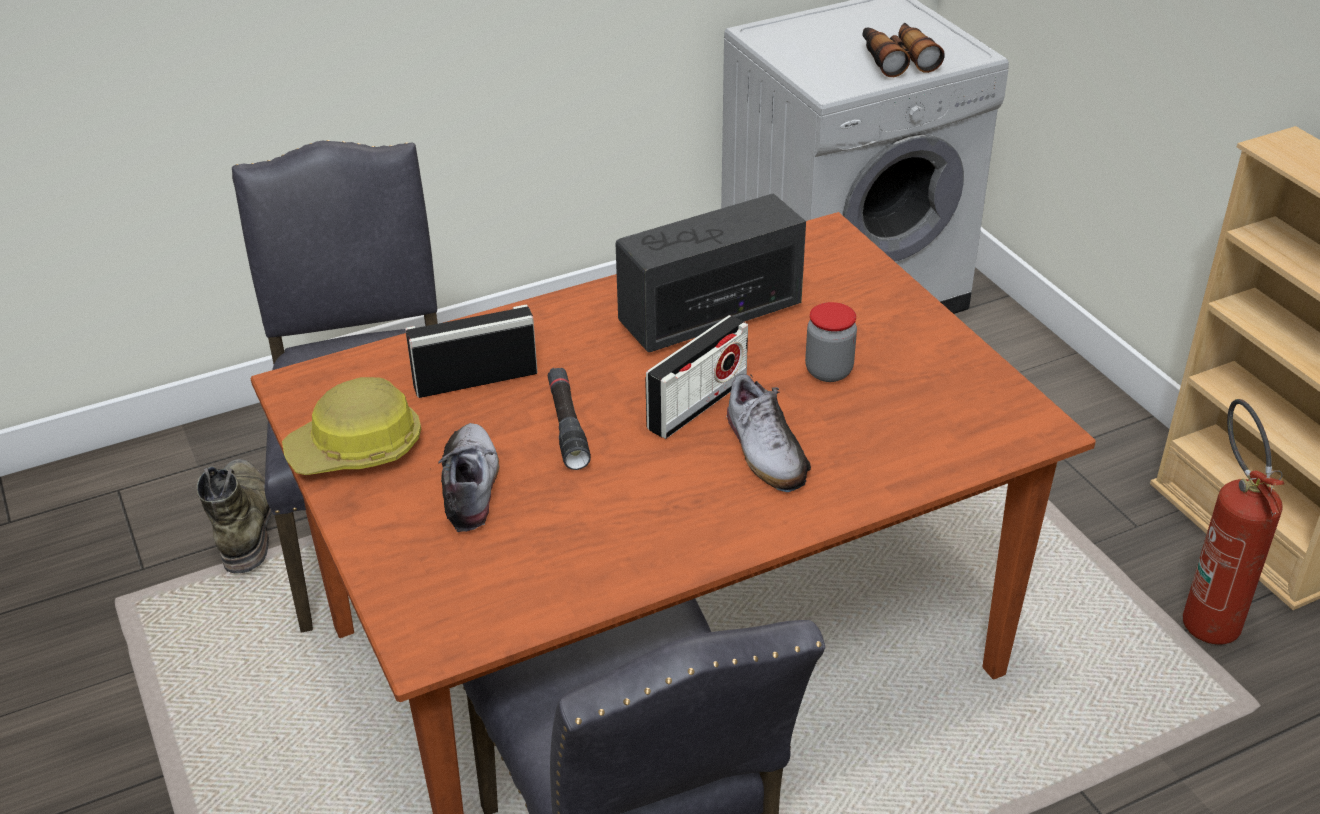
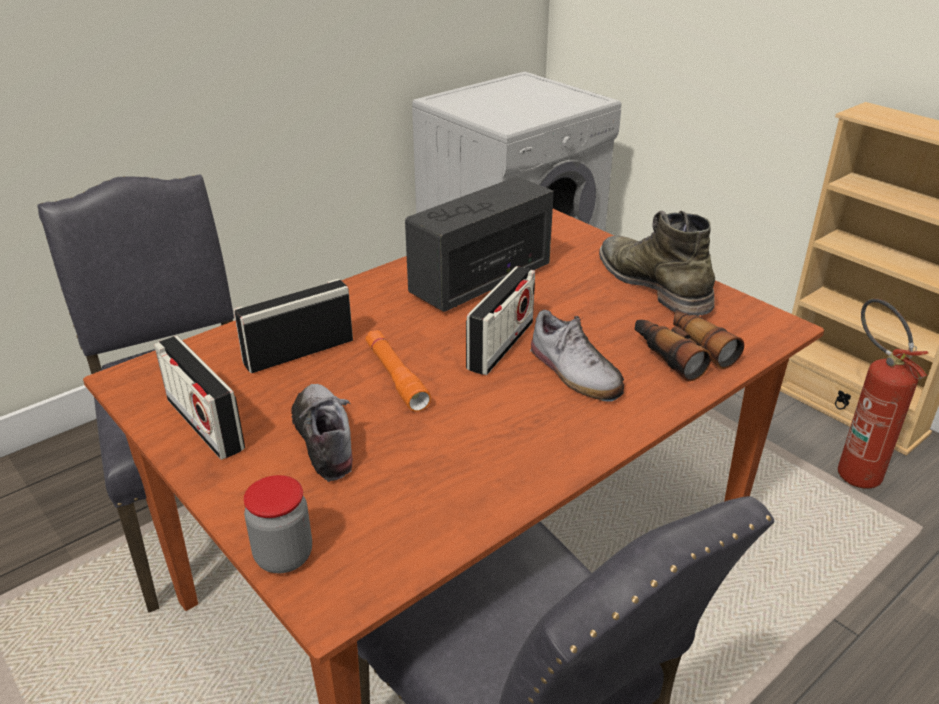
camera: 15 degrees left, 5 degrees down
green boot [196,459,272,573] -> green boot moved to [599,211,715,316]
hard hat [282,377,421,475] -> radio [154,336,245,460]
black flashlight [548,367,591,470] -> orange flashlight [366,330,431,412]
jar [805,302,857,382] -> jar moved to [244,475,312,574]
binoculars [862,23,945,77] -> binoculars moved to [635,308,744,382]

